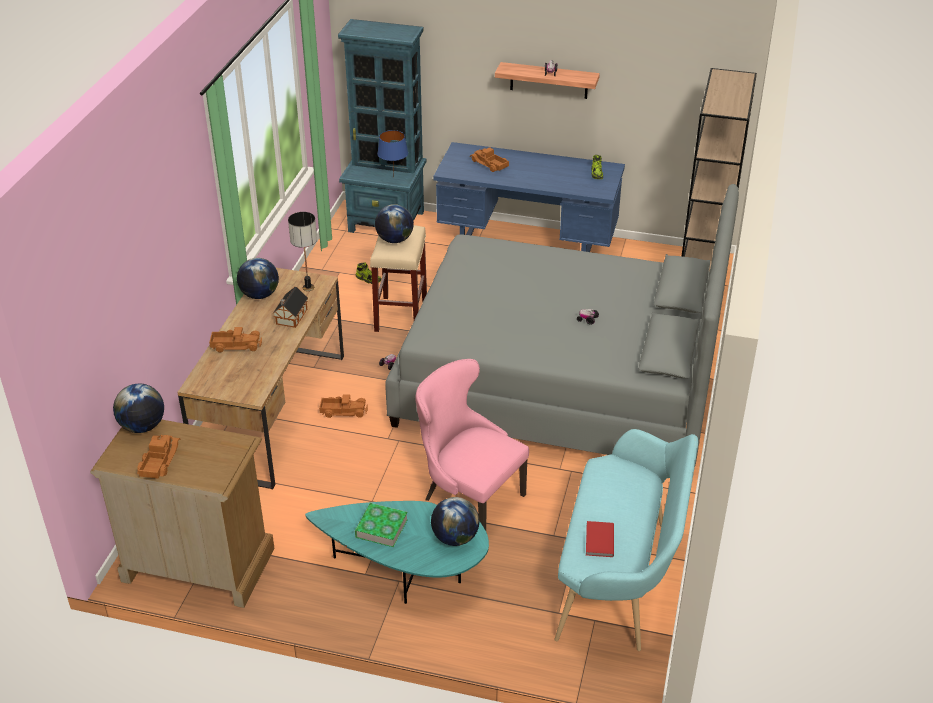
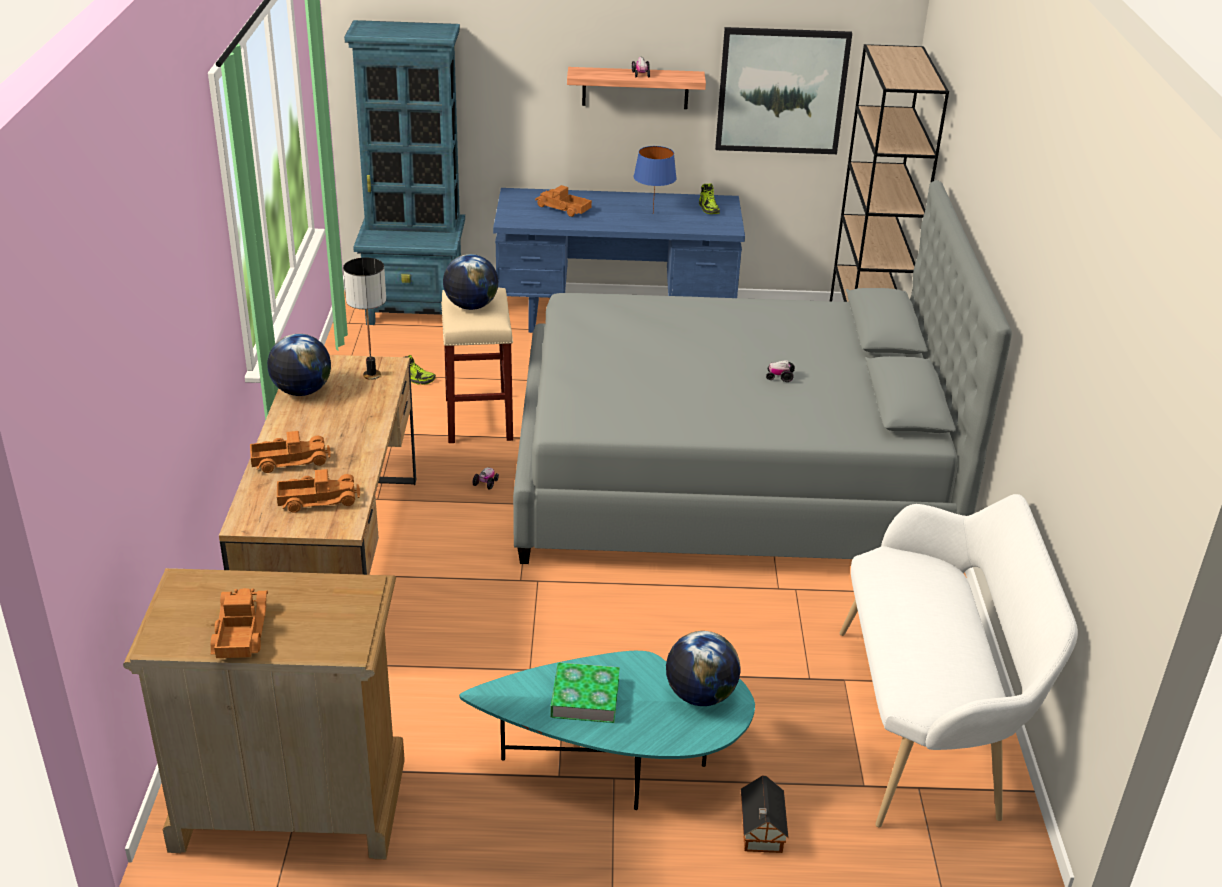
camera: 15 degrees left, 5 degrees down
globe [113,383,164,433] -> none
toy house [273,287,308,328] -> toy house moved to [741,776,789,853]
toy truck [319,394,368,418] -> toy truck moved to [277,469,360,513]
blue table lamp [377,130,408,174] -> blue table lamp moved to [633,146,677,212]
pink chair [415,359,529,530] -> none
turquoise bench [554,429,698,651] -> white bench [840,494,1078,827]
red book [586,521,614,557] -> none
none -> picture [715,27,852,154]

